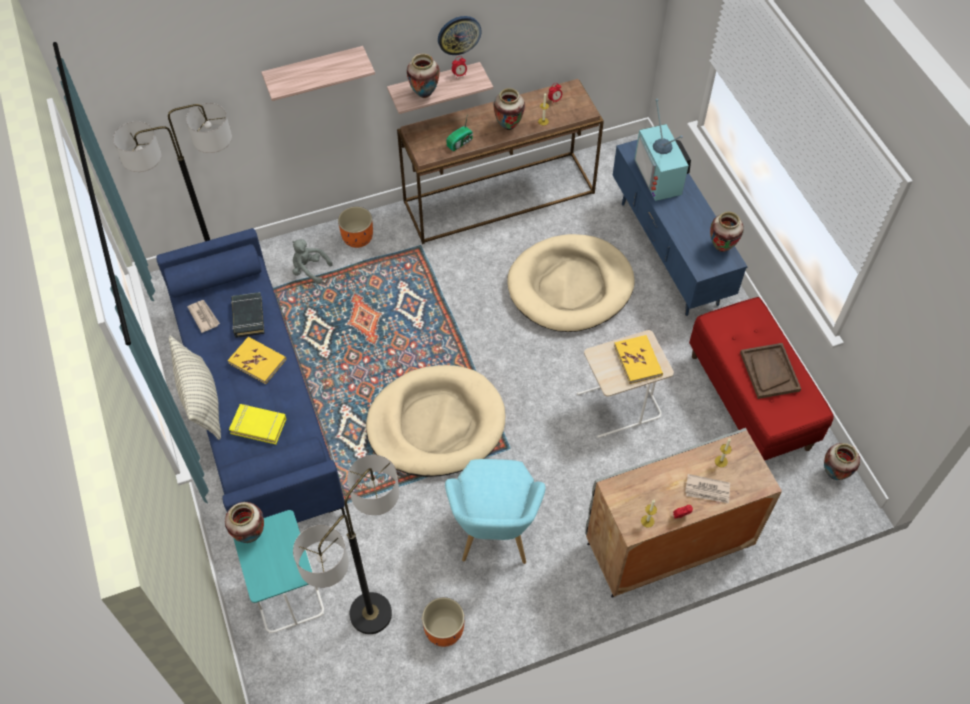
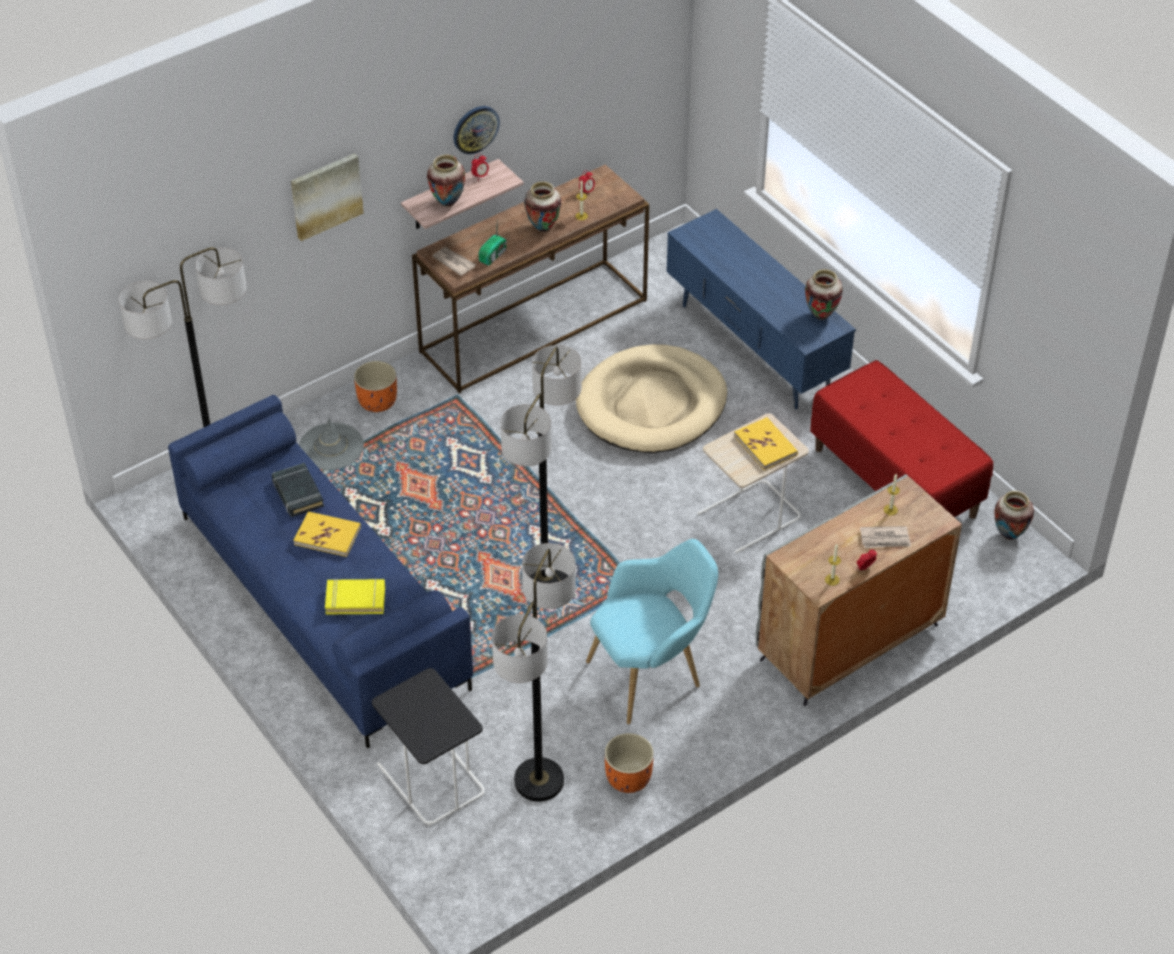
camera: 15 degrees left, 10 degrees down
pillow [169,336,221,440] -> none
newspaper [187,300,220,333] -> newspaper moved to [432,247,476,276]
vase [225,502,264,543] -> none
turquoise side table [233,510,324,633] -> black side table [372,668,485,826]
shelf [261,46,375,101] -> picture [291,153,364,241]
grey plush toy [292,239,333,284] -> grey hat [299,418,364,470]
beige dog bed [366,365,505,477] -> floor lamp [500,345,582,583]
turquoise armchair [445,459,546,564] -> turquoise armchair turned 105 degrees counterclockwise [586,539,718,724]
television [634,99,691,201] -> none
brown tray [740,343,801,399] -> none

